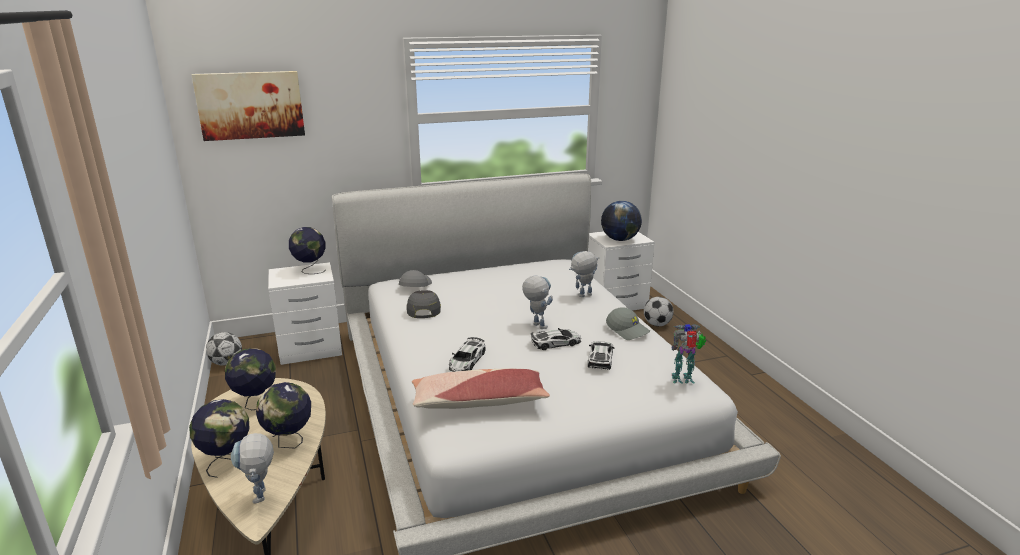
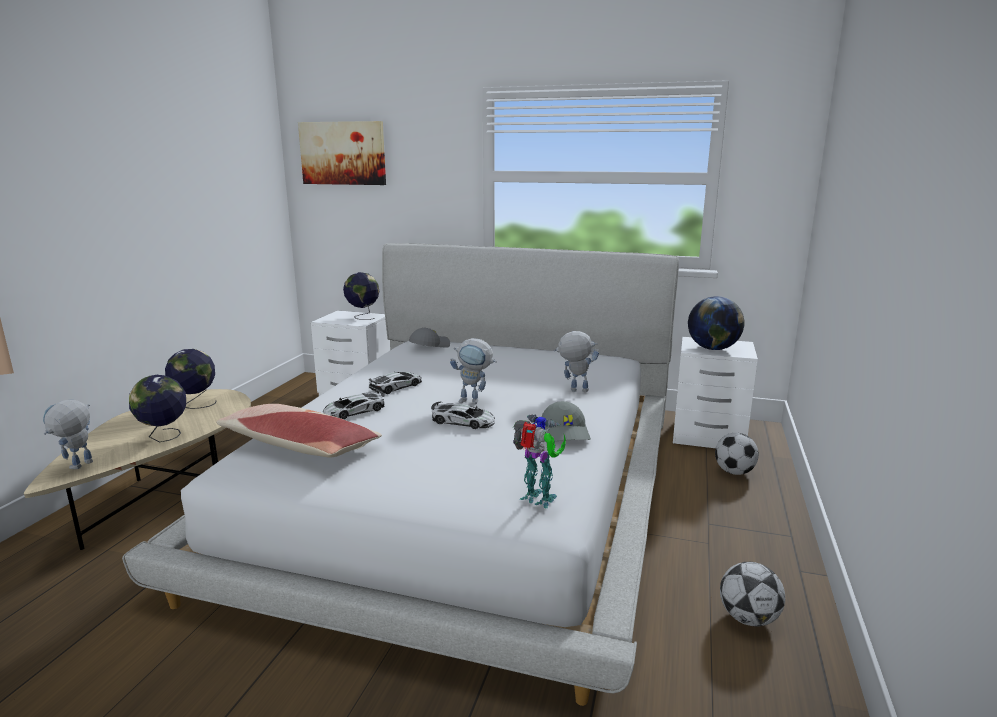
camera: 35 degrees right, 5 degrees down
globe [189,399,250,478] -> none
football [206,332,242,366] -> football moved to [720,562,785,627]
grey cap [407,290,441,318] -> none
toy robot [522,275,553,329] -> toy robot turned 105 degrees clockwise [450,338,497,404]
toy car [588,341,614,370] -> toy car moved to [369,372,422,394]

